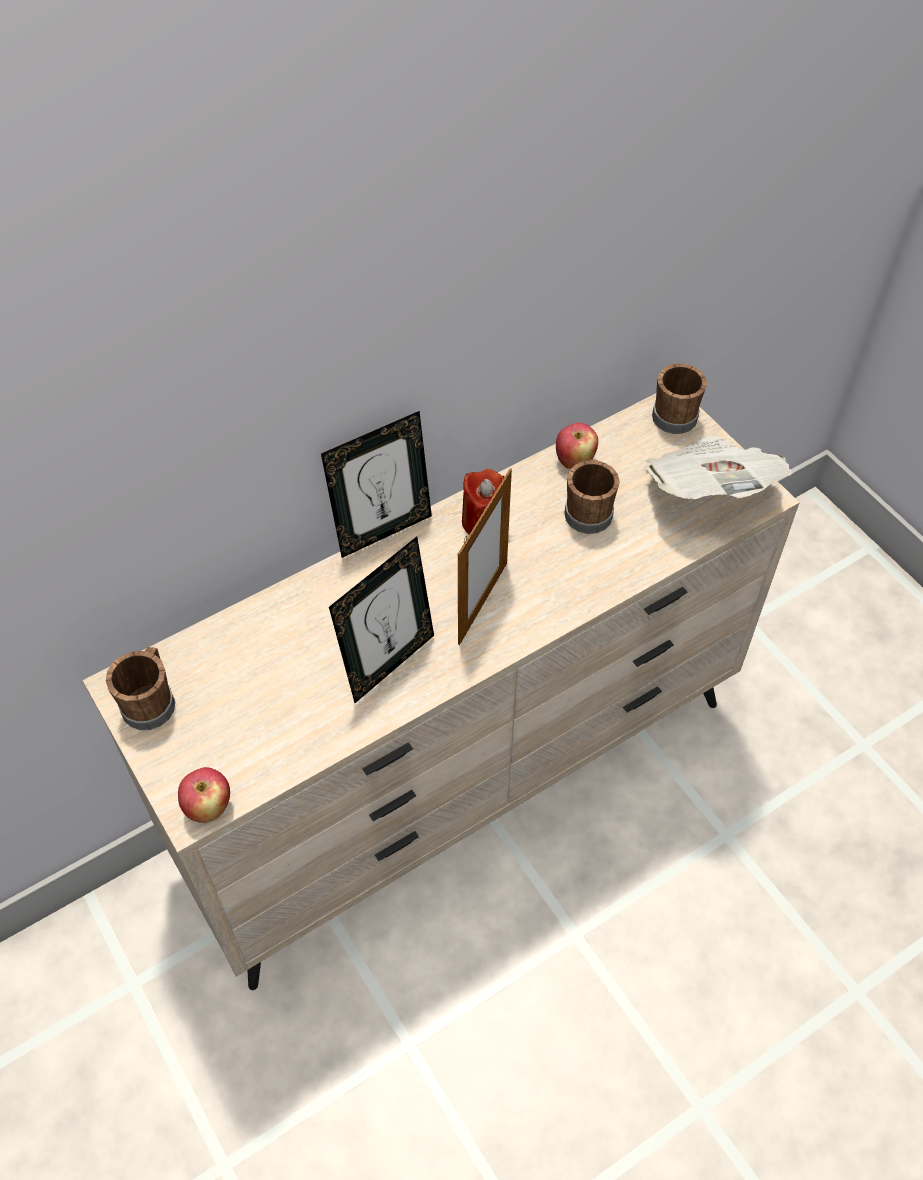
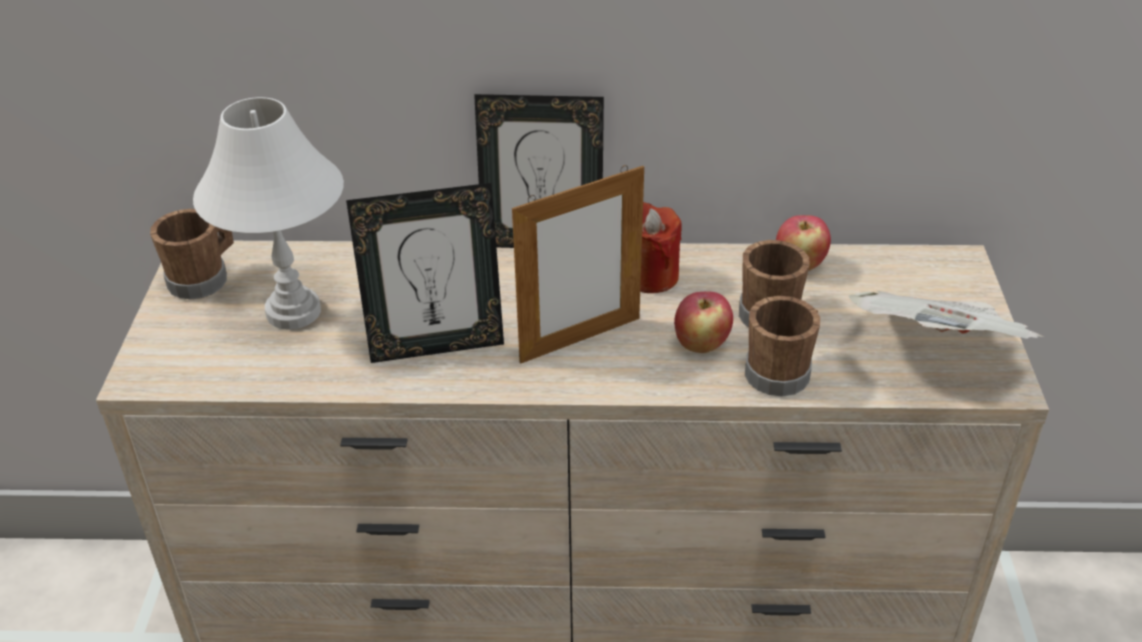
camera: 35 degrees right, 15 degrees down
apple [178,767,230,823] -> apple moved to [674,291,733,353]
brown mug [652,364,707,434] -> brown mug moved to [745,296,820,397]
none -> white table lamp [193,97,344,330]

